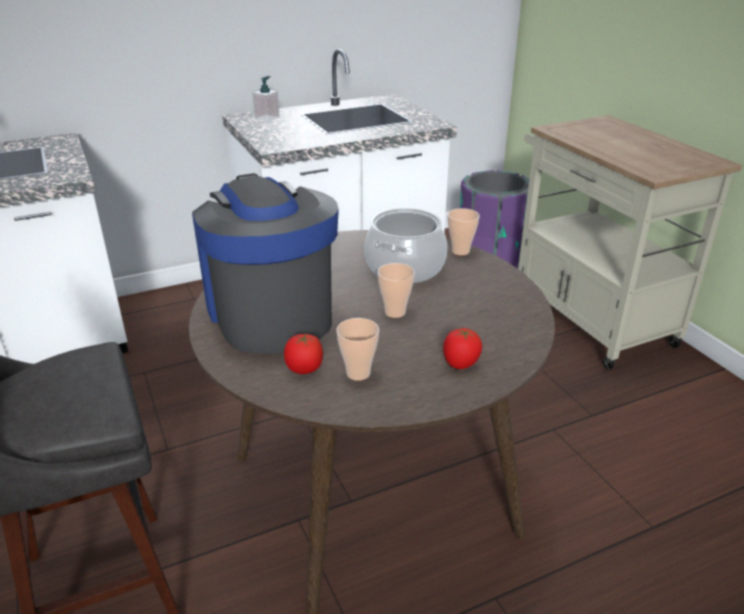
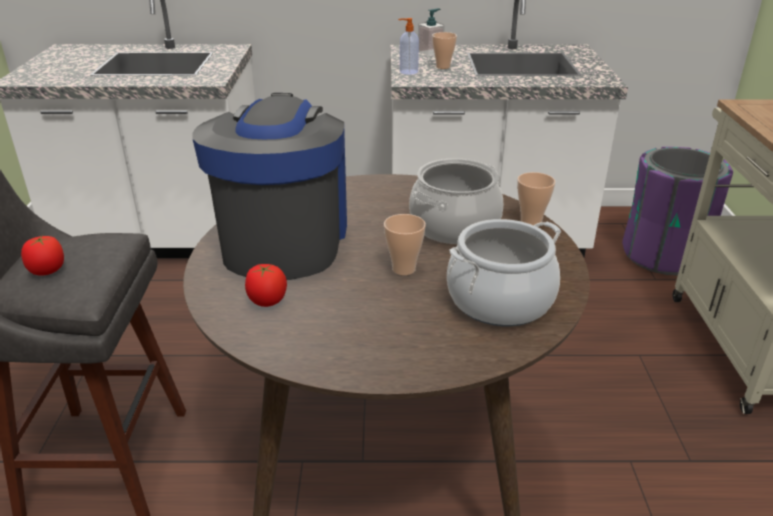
camera: 25 degrees right, 0 degrees up
cup [336,318,379,381] -> cup moved to [432,32,457,69]
tomato [443,328,482,369] -> tomato moved to [21,235,64,276]
none -> soap dispenser [398,18,419,75]
none -> cooking pot [447,219,561,326]

